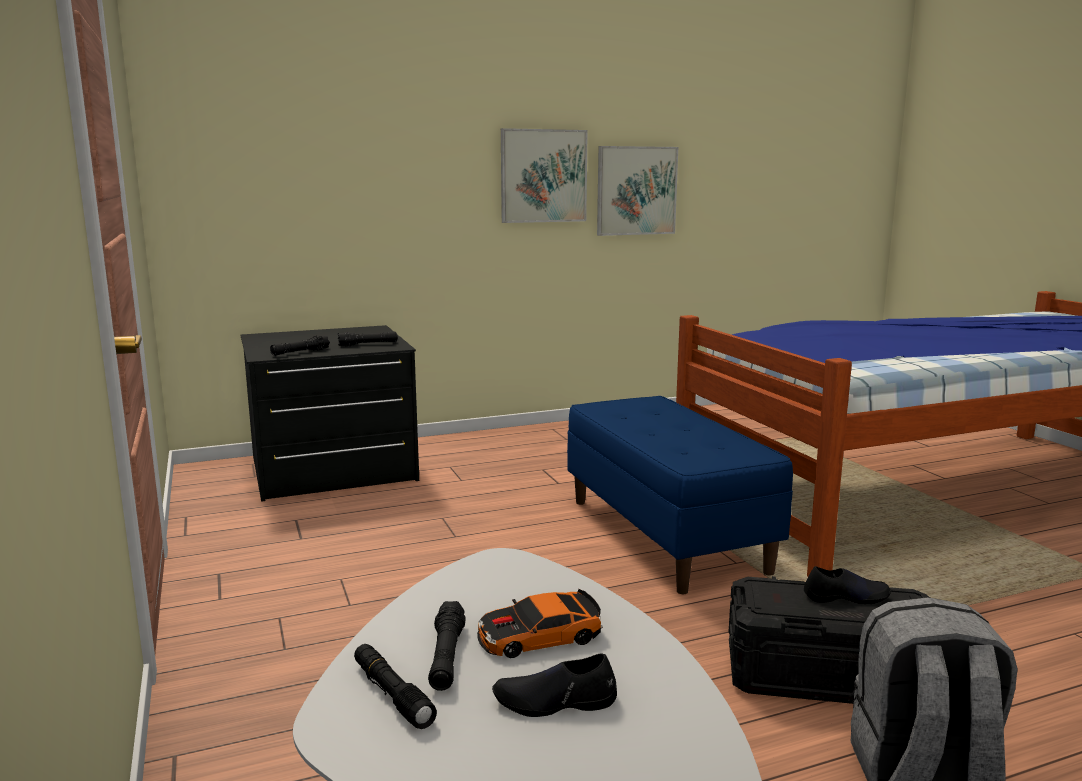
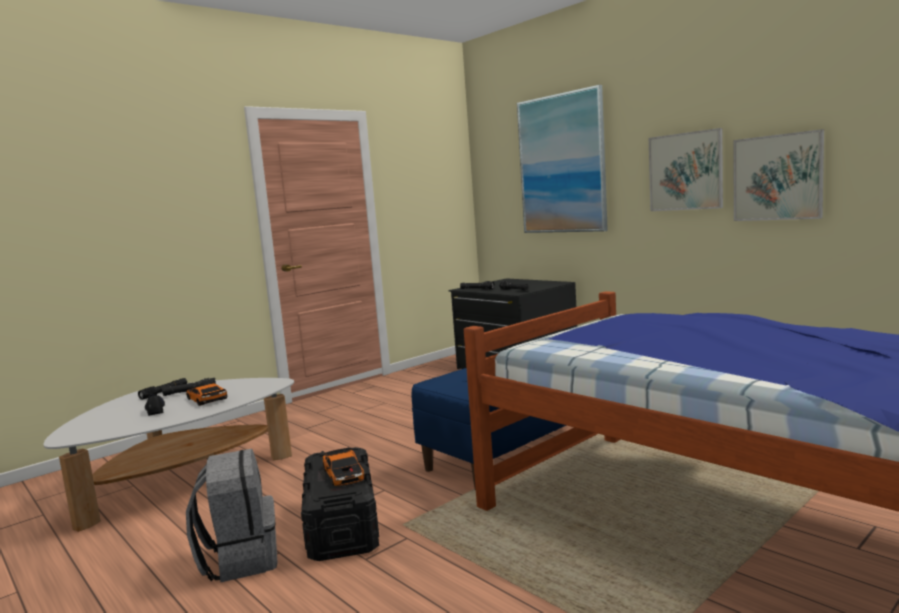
camera: 70 degrees right, 5 degrees down
black shoe [804,566,891,604] -> toy car [323,448,365,486]
none -> picture [517,85,608,233]

